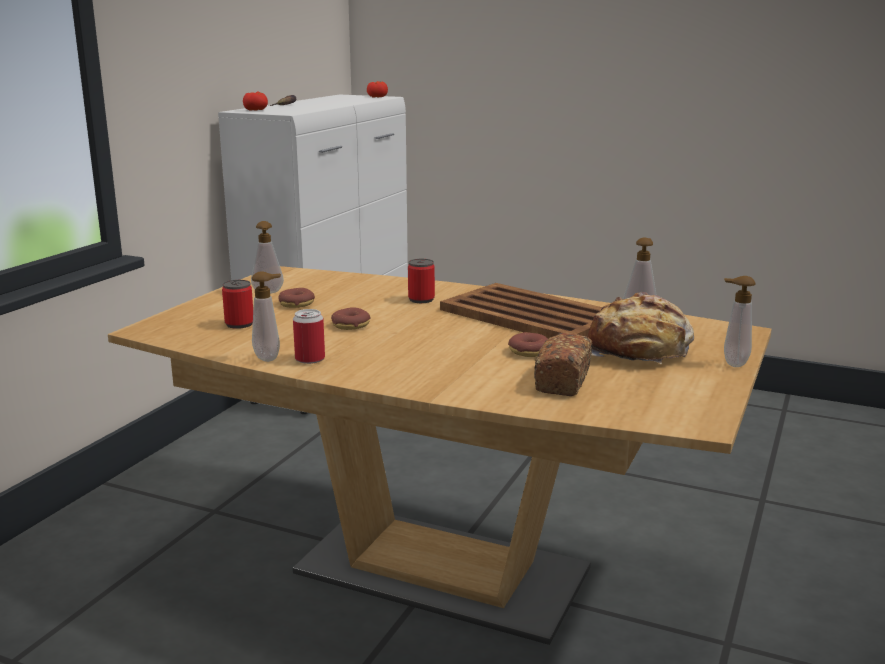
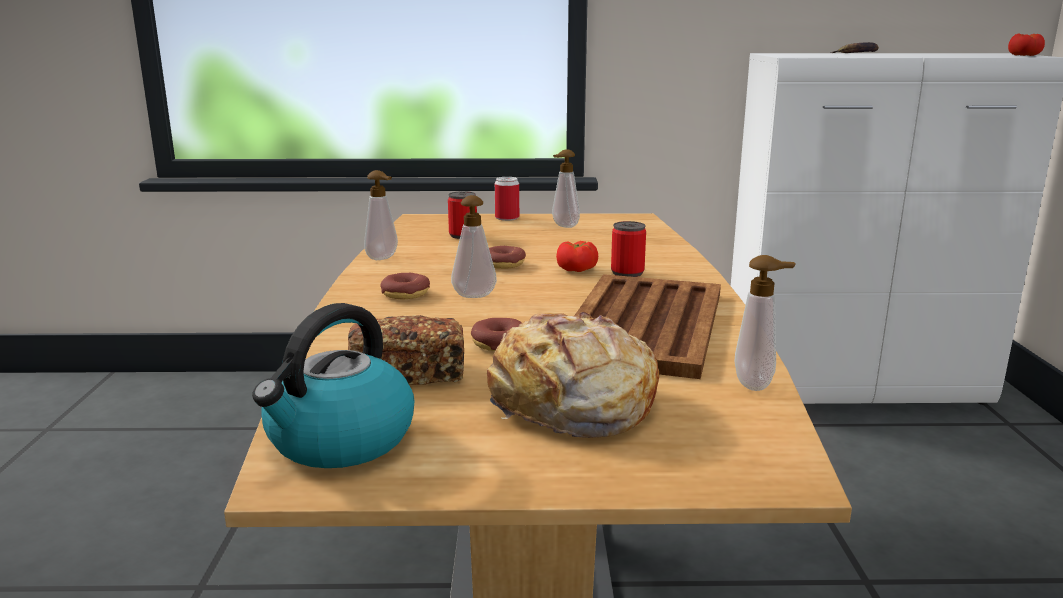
camera: 65 degrees right, 0 degrees up
tomato [243,92,268,111] -> tomato moved to [556,241,598,272]
donut [279,288,315,308] -> donut moved to [380,273,430,300]
can [293,309,325,364] -> can moved to [495,177,519,221]
soap dispenser [724,276,756,367] -> soap dispenser moved to [451,195,497,298]
none -> kettle [252,303,414,468]

